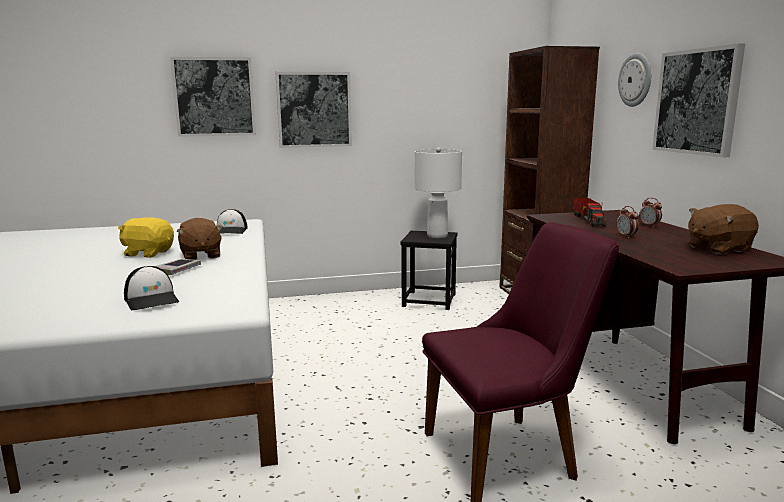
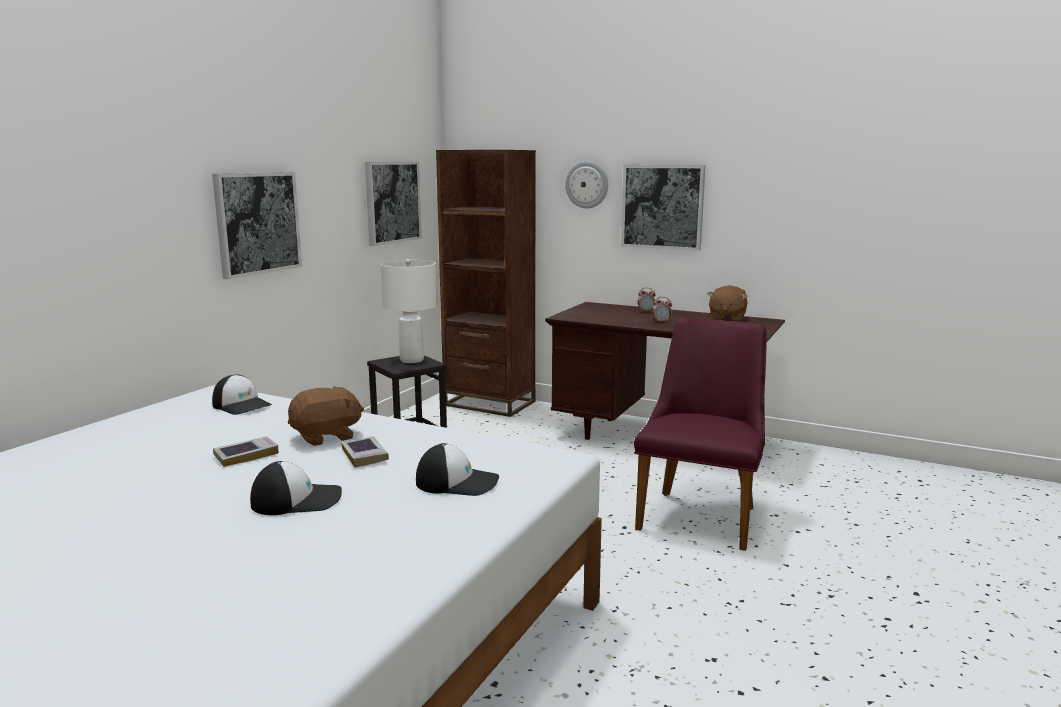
camera: 50 degrees left, 0 degrees up
yellow plush toy [118,217,174,258] -> book [213,436,279,467]
picture [170,57,256,137] -> picture moved to [365,161,422,246]
brown plush toy [177,218,223,260] -> brown plush toy turned 45 degrees counterclockwise [288,386,364,446]
toy truck [573,198,606,226] -> none
none -> cap [250,461,342,515]

